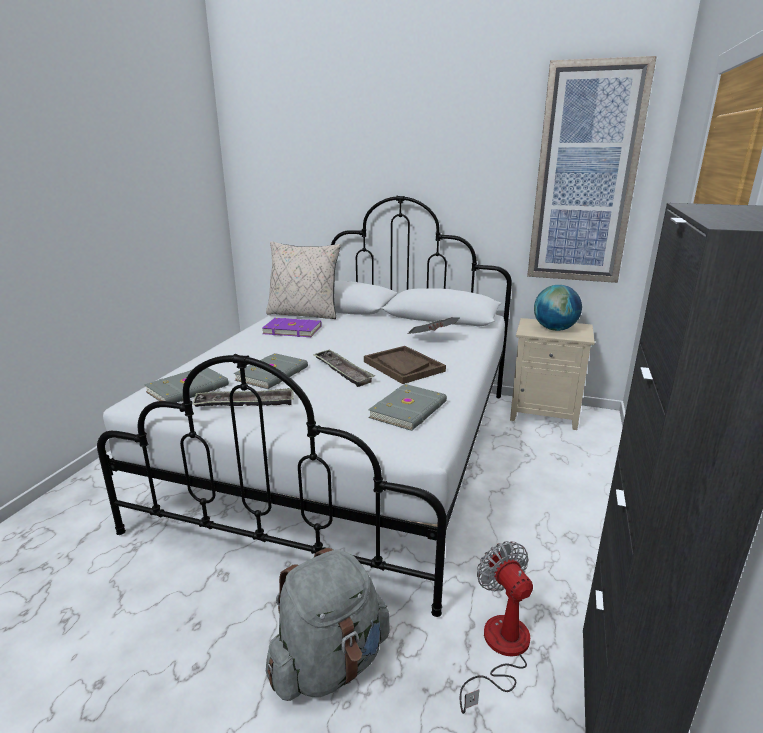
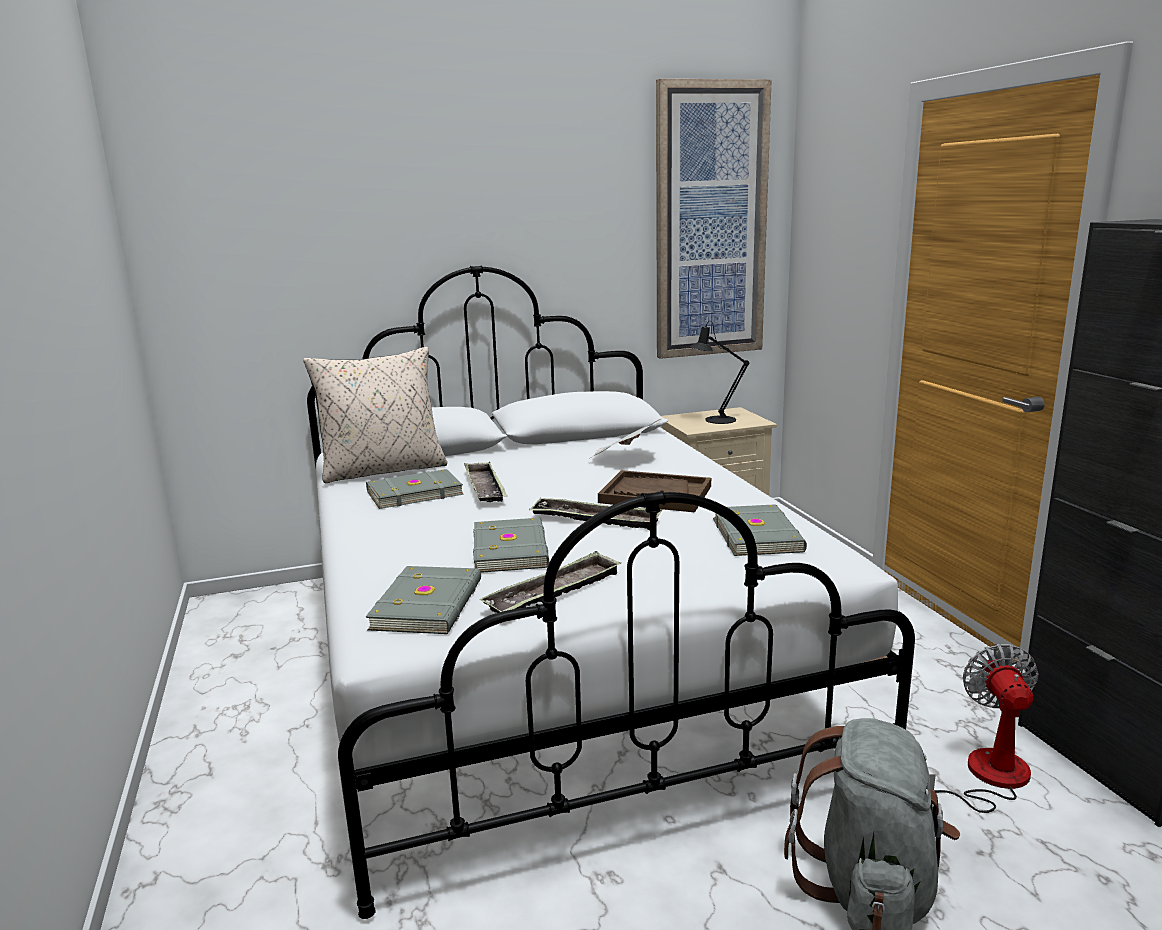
camera: 35 degrees left, 5 degrees down
purple book [262,318,322,337] -> grey book [366,469,464,509]
fan [460,541,533,714] -> fan turned 60 degrees clockwise [929,644,1039,813]
globe [534,285,582,331] -> black table lamp [690,321,749,424]
none -> tray [464,462,507,502]

